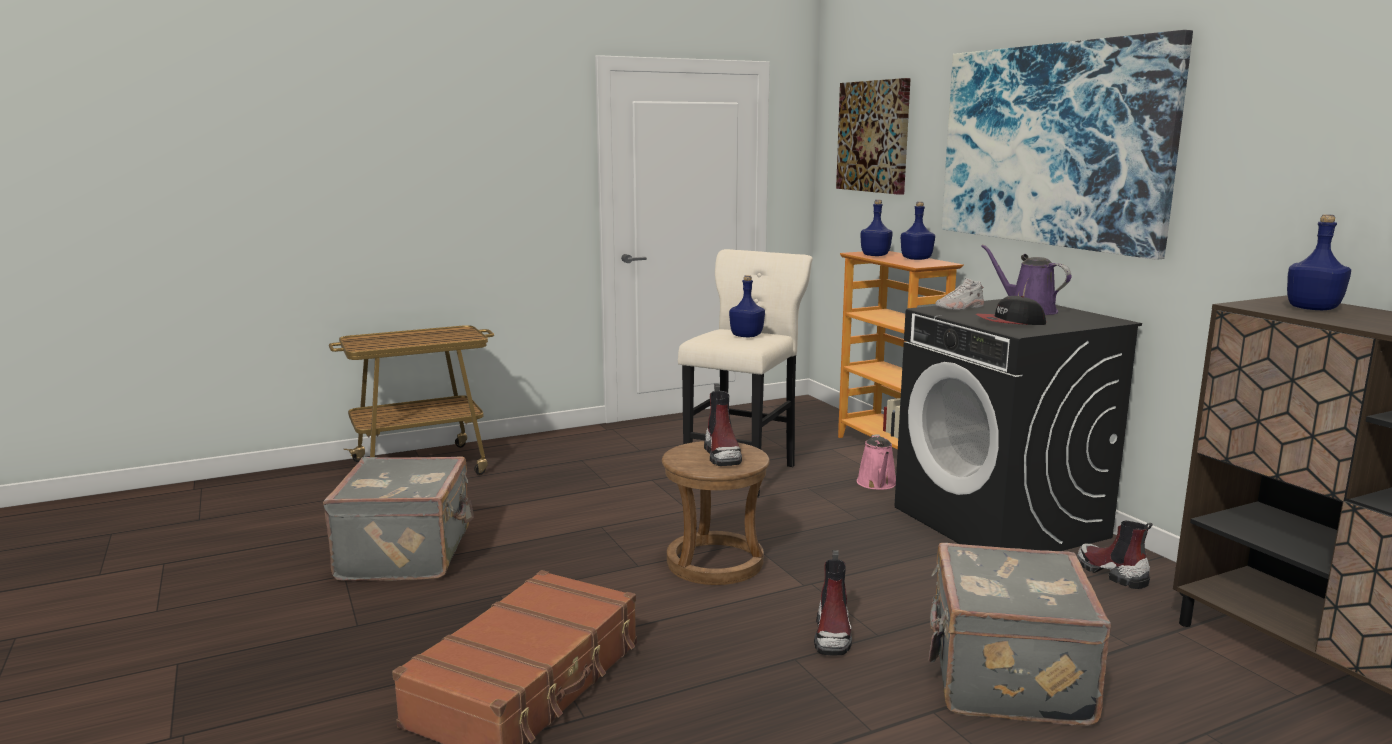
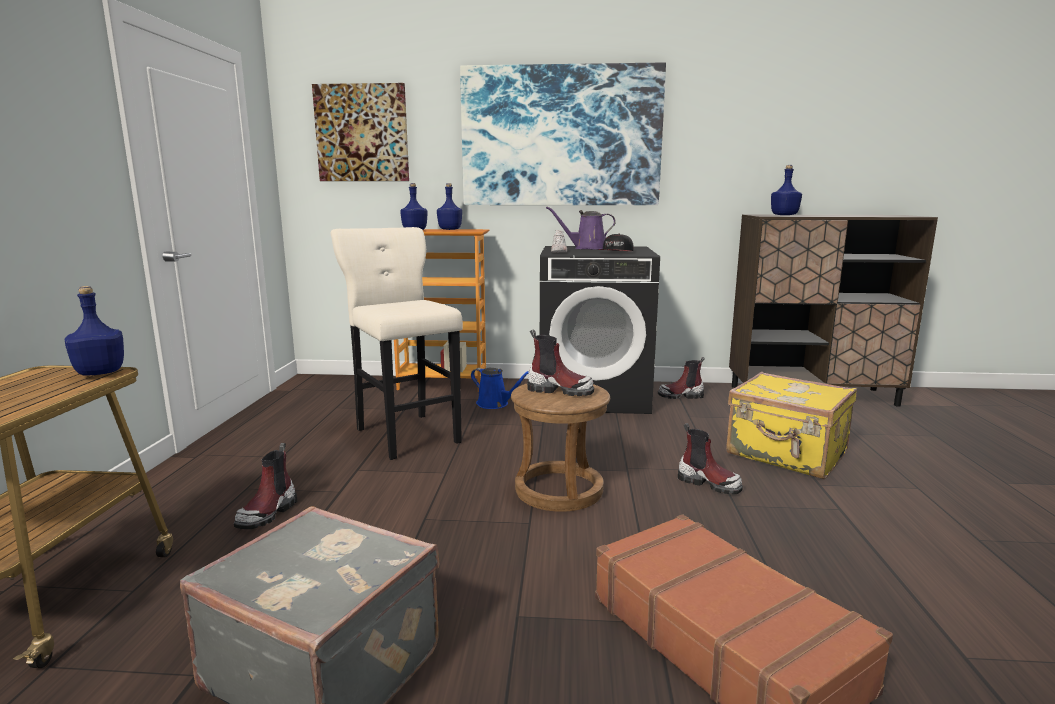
camera: 60 degrees left, 0 degrees up
blue bottle [729,275,765,337] -> blue bottle moved to [64,286,124,375]
pink watering can [857,434,896,490] -> blue watering can [471,368,529,409]
grey suitcase [929,543,1111,726] -> yellow suitcase [726,372,857,479]
none -> boot [234,443,297,529]

